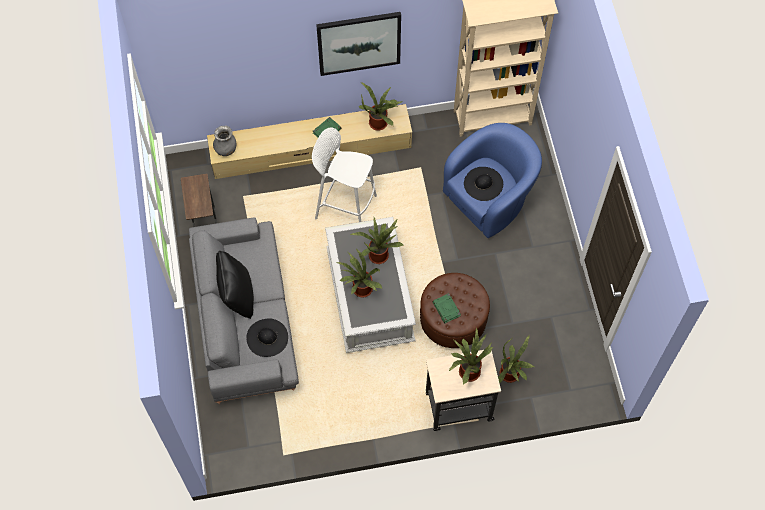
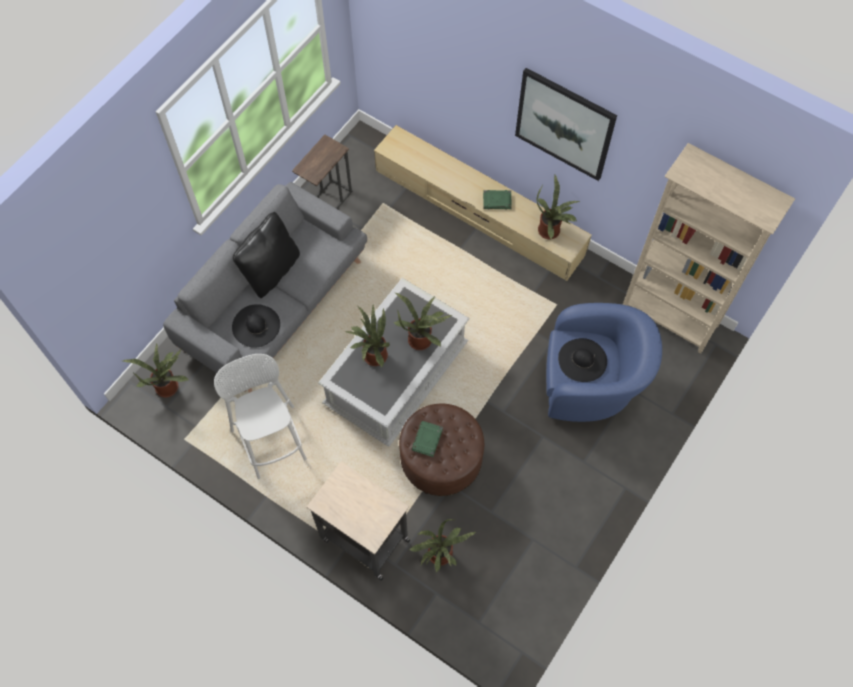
camera: 45 degrees right, 0 degrees up
grey vase [213,126,236,156] -> none
white stool [312,127,377,222] -> white stool moved to [214,354,307,479]
potted plant [449,328,493,384] -> potted plant moved to [123,343,188,398]

